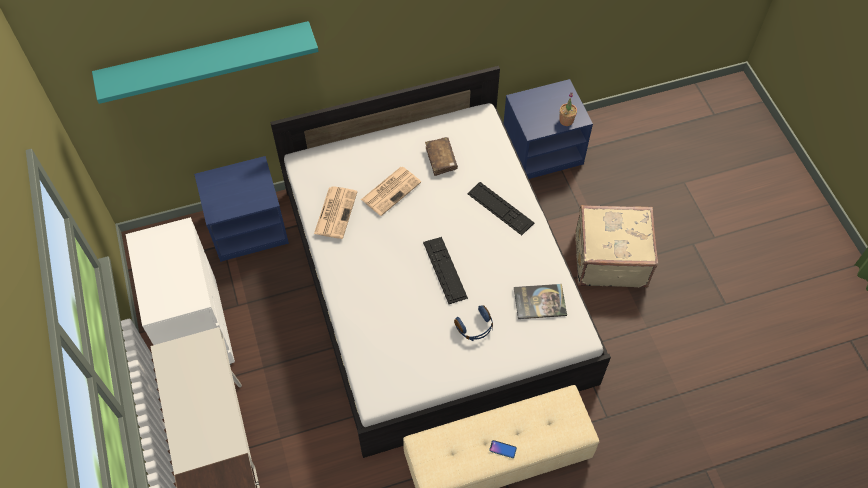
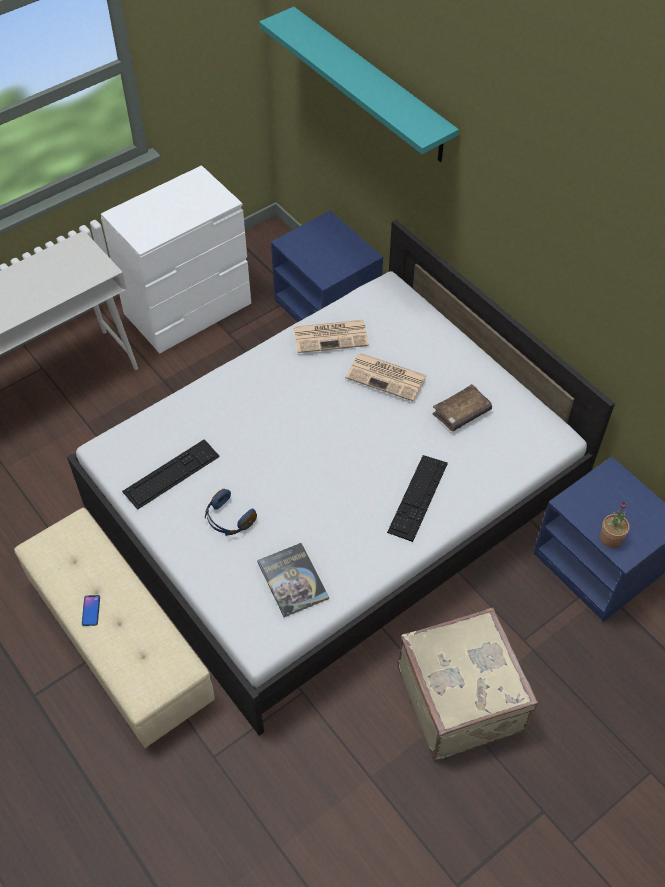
camera: 70 degrees right, 5 degrees down
keyboard [423,237,468,304] -> keyboard moved to [122,439,220,510]

